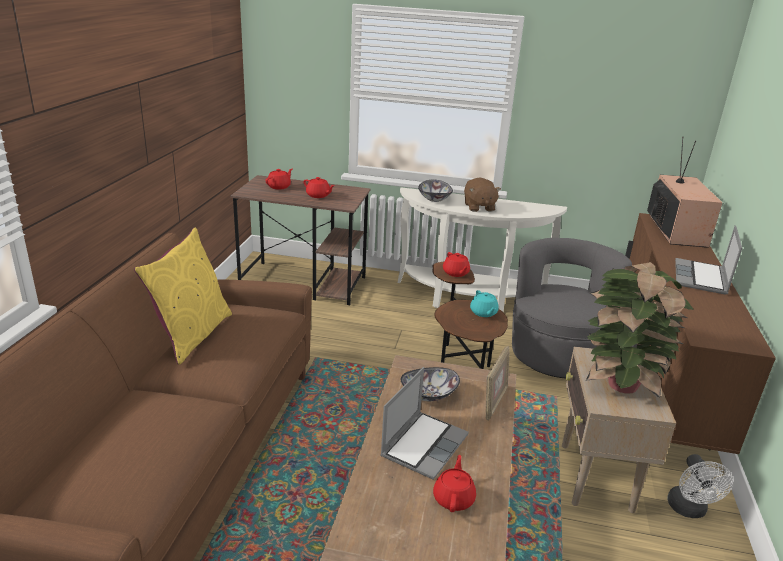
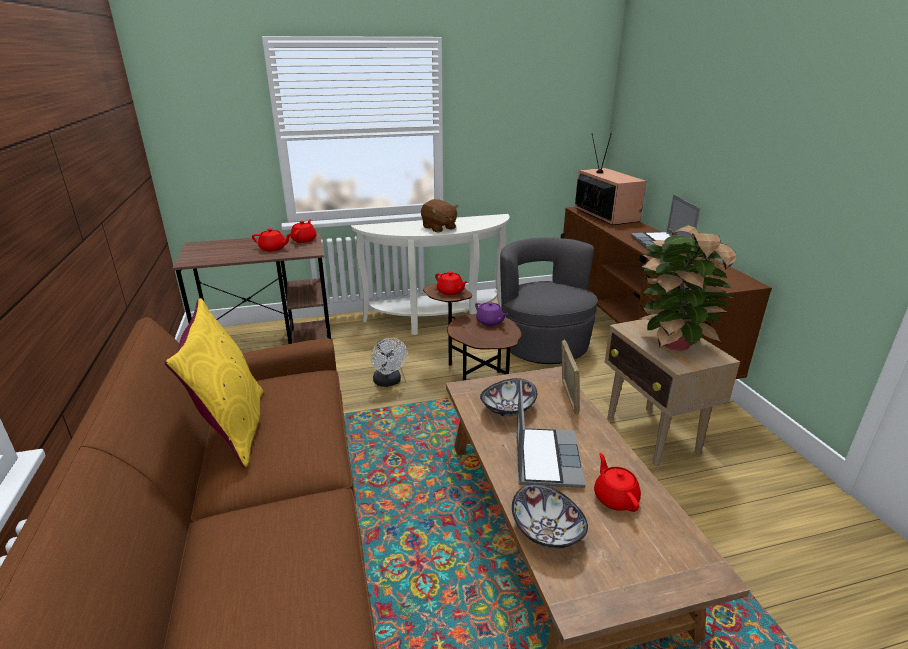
camera: 25 degrees left, 0 degrees up
red teapot [266,169,292,190] -> red teapot moved to [291,219,317,243]
bowl [418,180,453,202] -> bowl moved to [512,484,588,549]
turquoise teapot [470,290,499,317] -> purple teapot [475,302,508,326]
white fan [667,454,733,518] -> white fan moved to [371,338,408,387]

